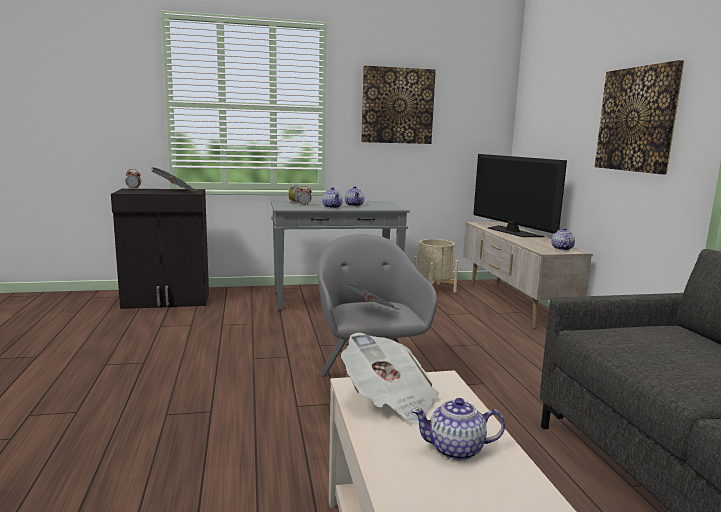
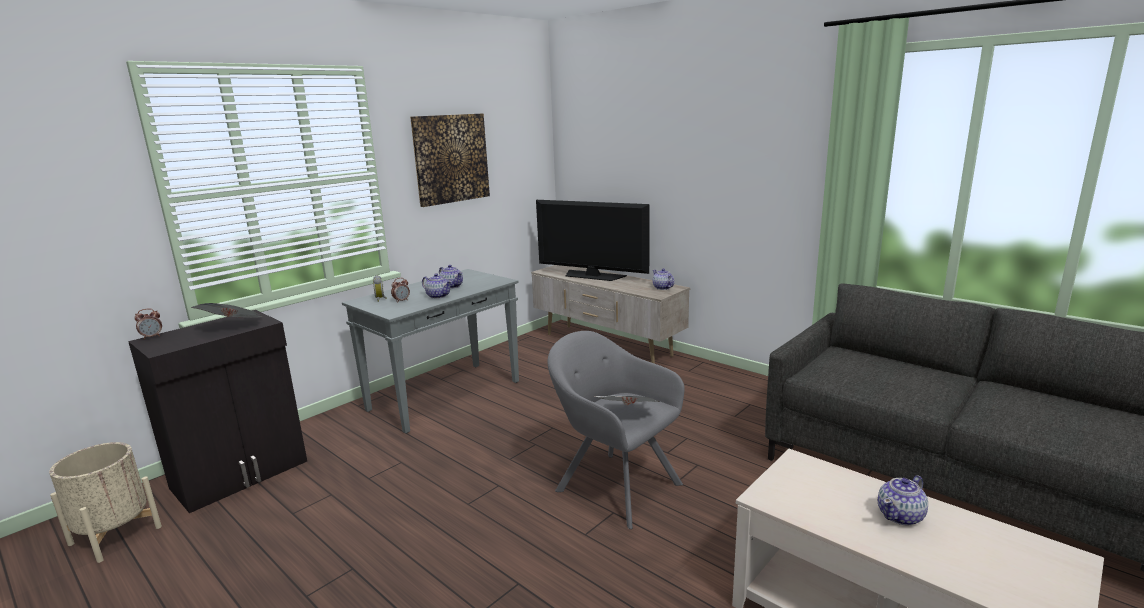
camera: 35 degrees left, 5 degrees up
newspaper [341,333,439,425] -> none
beige planter [413,239,458,293] -> beige planter moved to [49,442,162,563]
picture [595,60,684,174] -> none

